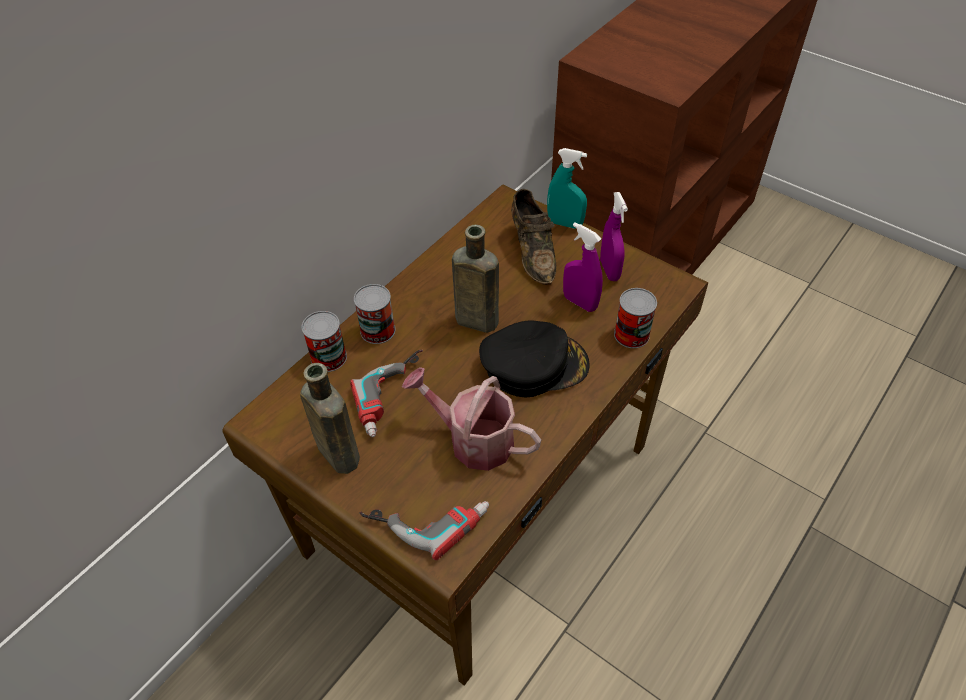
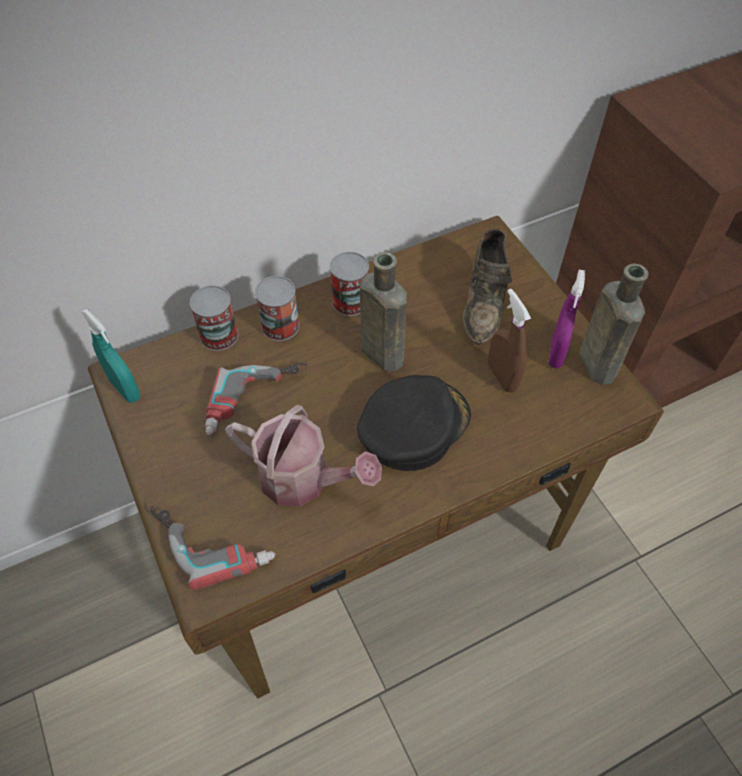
camera: 25 degrees right, 5 degrees up
brown bottle [300,363,360,474] -> brown bottle moved to [579,264,649,385]
watering can [402,367,541,471] -> watering can turned 150 degrees clockwise [225,405,382,507]
black cap [479,320,589,398] -> black cap turned 60 degrees counterclockwise [357,375,471,471]
turquoise spray bottle [547,148,587,229] -> turquoise spray bottle moved to [82,309,140,402]
purple spray bottle [563,222,603,312] -> brown spray bottle [488,289,531,392]
can [614,288,657,348] -> can moved to [330,252,369,316]

